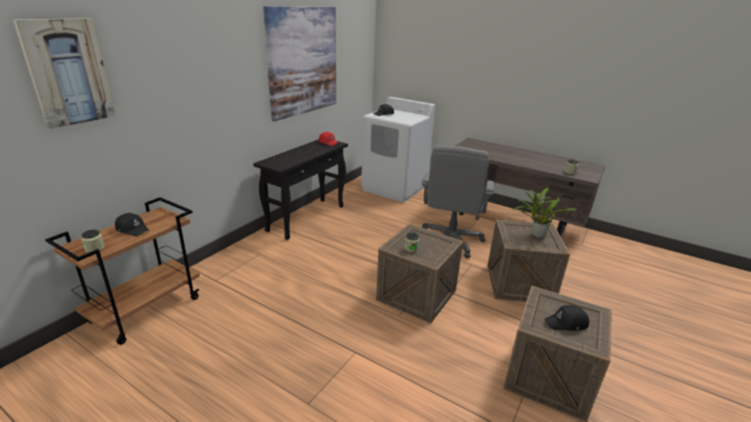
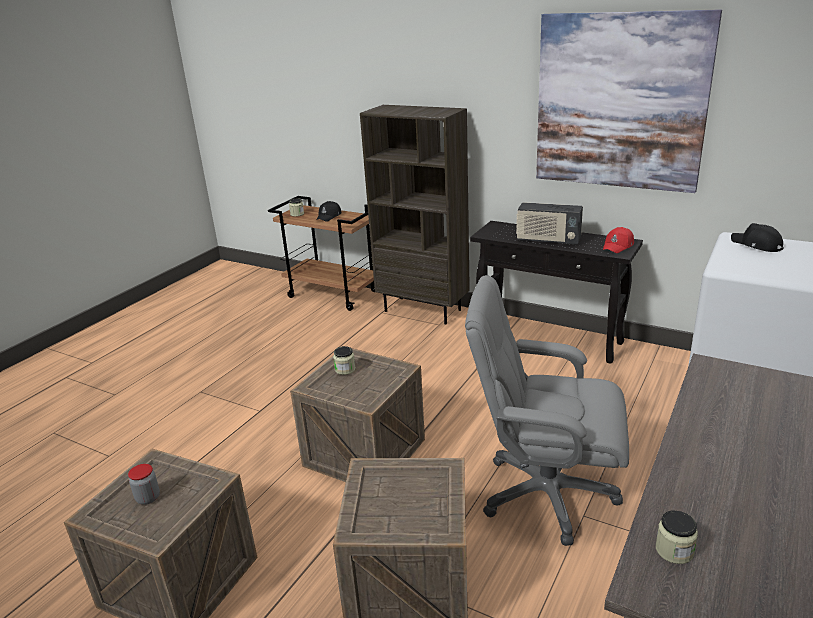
camera: 90 degrees right, 0 degrees up
picture [13,18,116,129] -> none
potted plant [514,188,576,238] -> none
black cap [545,305,589,331] -> jar [128,464,160,505]
none -> brown bookcase [360,105,470,325]
none -> radio [516,202,583,245]

